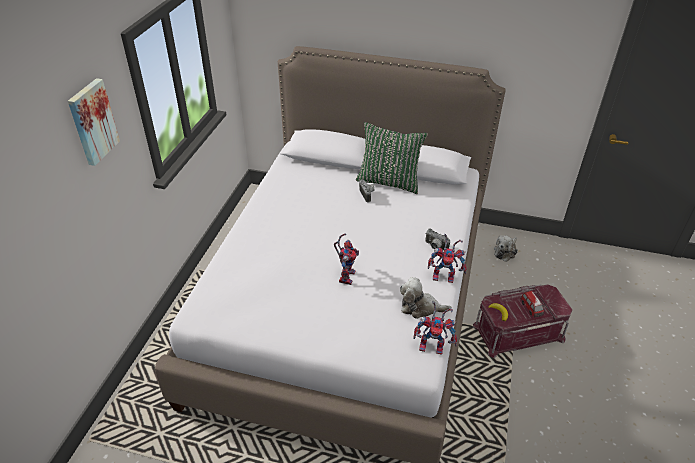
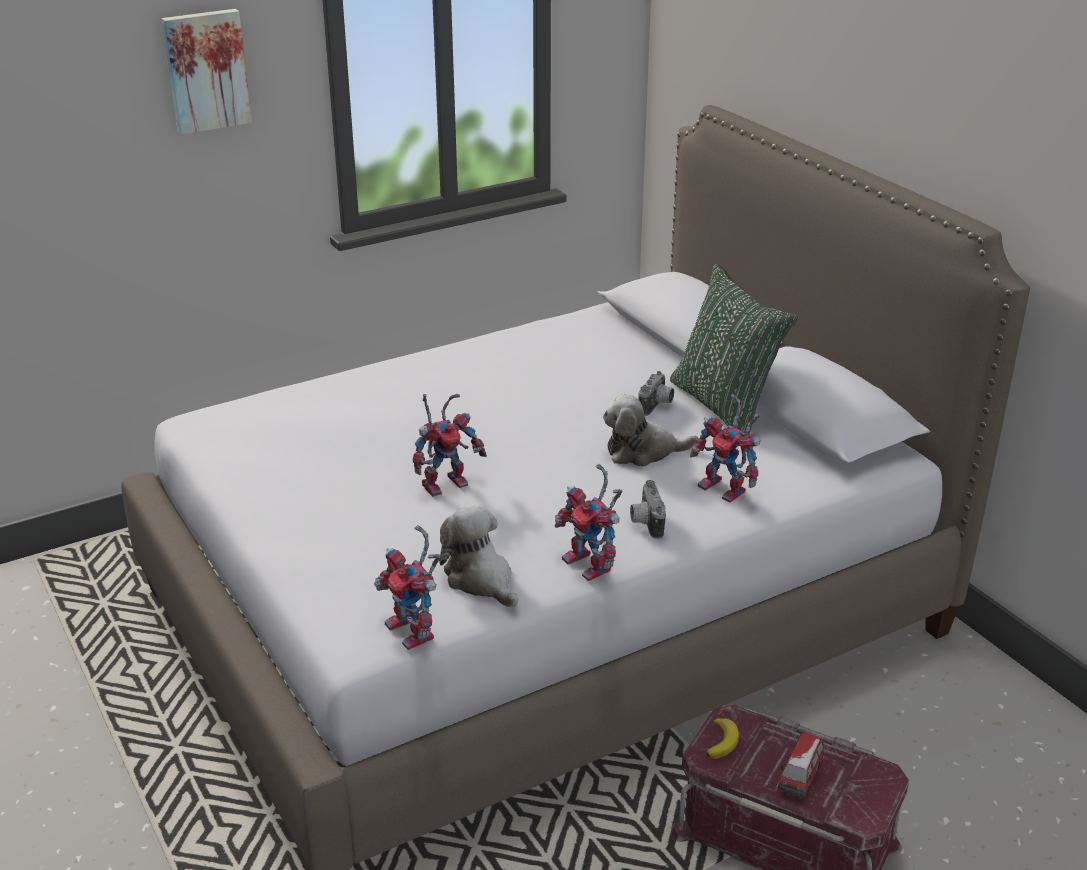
camera: 45 degrees right, 10 degrees down
plush toy [494,235,518,262] -> plush toy moved to [603,394,698,467]
none -> toy robot [690,394,761,502]

